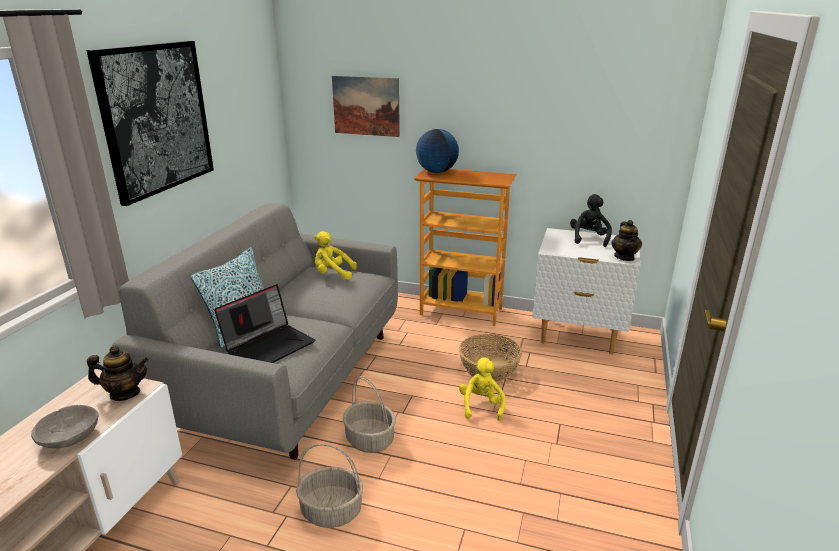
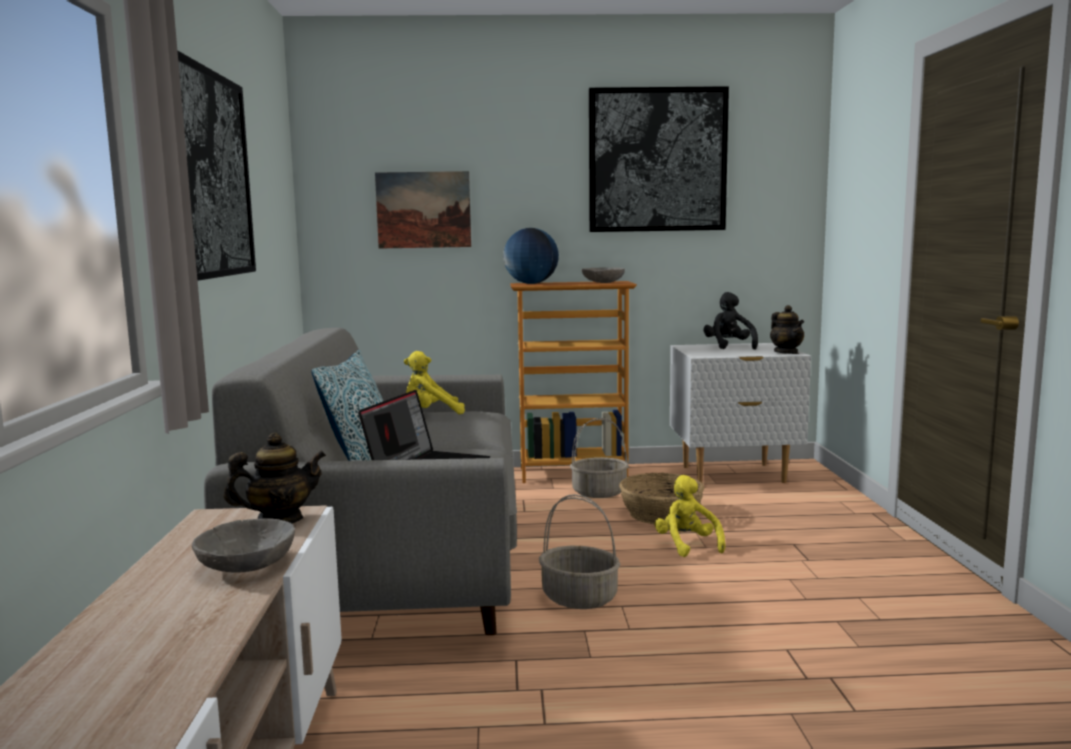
camera: 20 degrees left, 15 degrees down
basket [296,444,363,528] -> basket moved to [570,418,629,498]
none -> grey bowl [581,267,625,283]
none -> picture [589,86,729,232]

